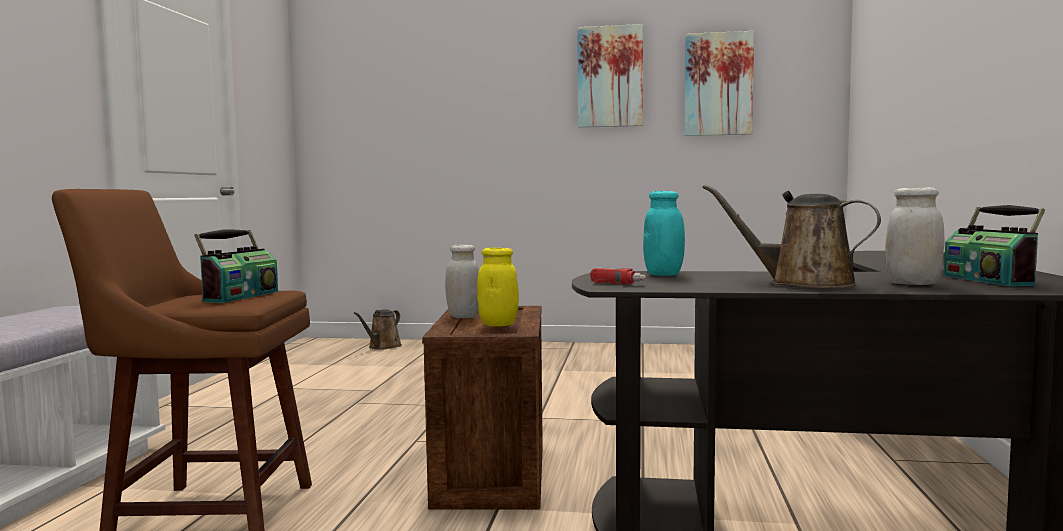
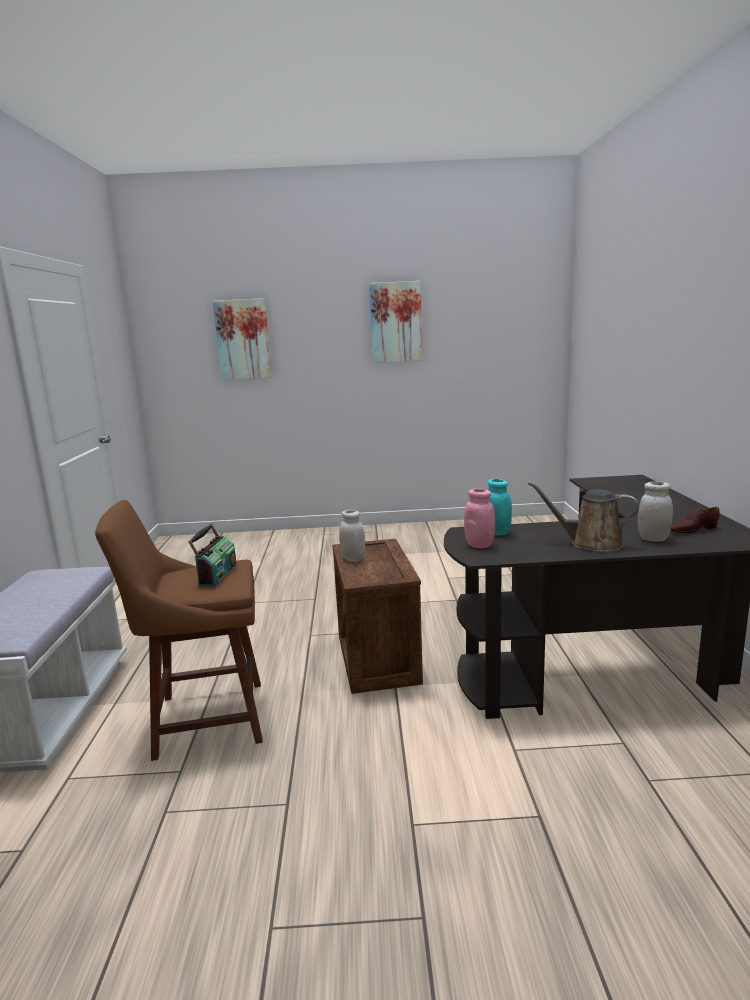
camera: 10 degrees left, 10 degrees up
brown watering can [354,309,402,350] -> none
yellow jar [477,247,519,326] -> none
power drill [590,267,647,285] -> pink jar [464,488,495,548]
picture [685,31,754,136] -> picture moved to [213,298,272,380]
radio [944,205,1045,286] -> brown shoe [671,507,720,533]

